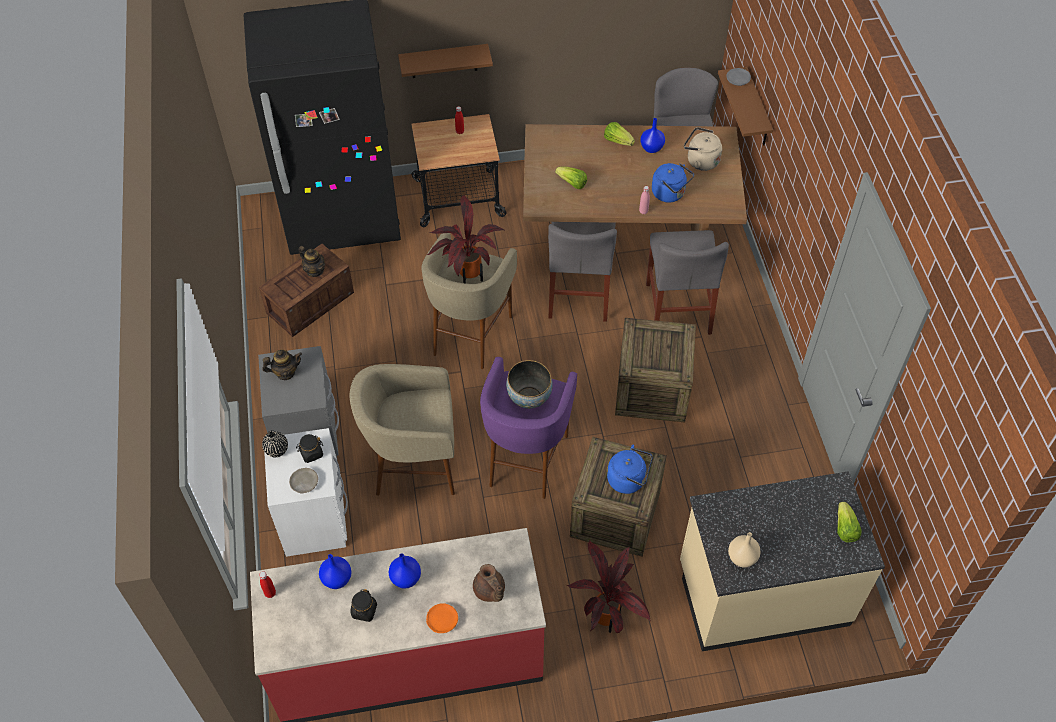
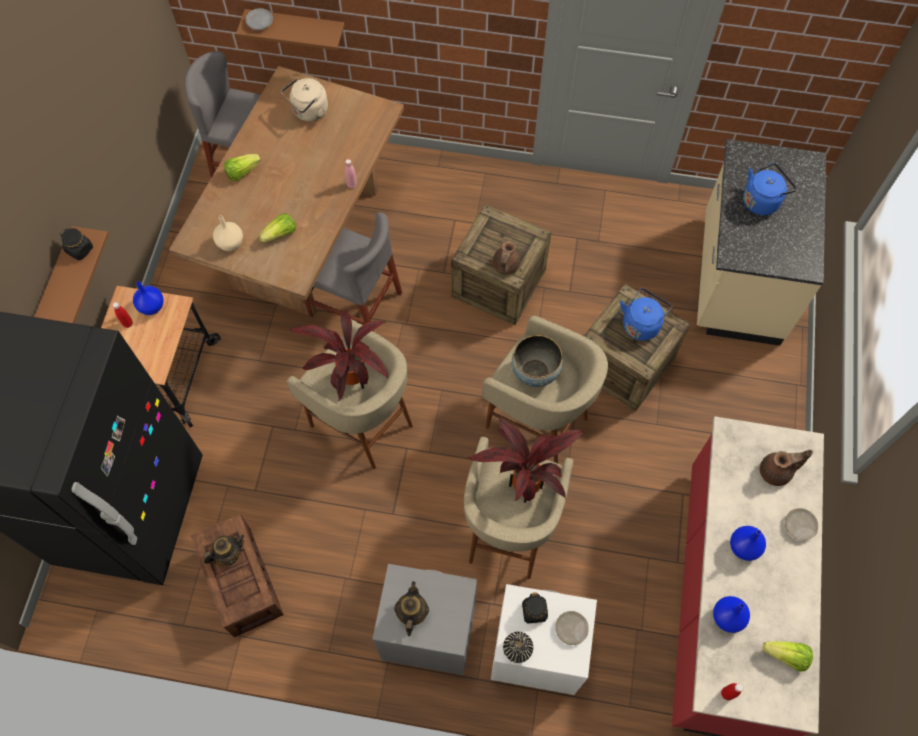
camera: 70 degrees left, 10 degrees up
black jar [350,589,377,622] -> black jar moved to [60,228,93,260]
orange plate [426,603,458,633] -> beige plate [785,508,818,541]
purple stool [480,357,577,499] -> beige stool [482,316,608,463]
potted plant [567,541,651,633] -> potted plant moved to [468,416,584,503]
blue vase [641,118,665,153] -> blue vase moved to [133,281,163,315]
grey chair [646,230,729,335] -> none
blue kettle [652,163,694,203] -> blue kettle moved to [743,163,797,215]
beige vase [728,532,761,567] -> beige vase moved to [213,215,243,251]
lettuce [837,502,861,542] -> lettuce moved to [762,641,813,672]
none -> brown teapot [493,241,521,275]

